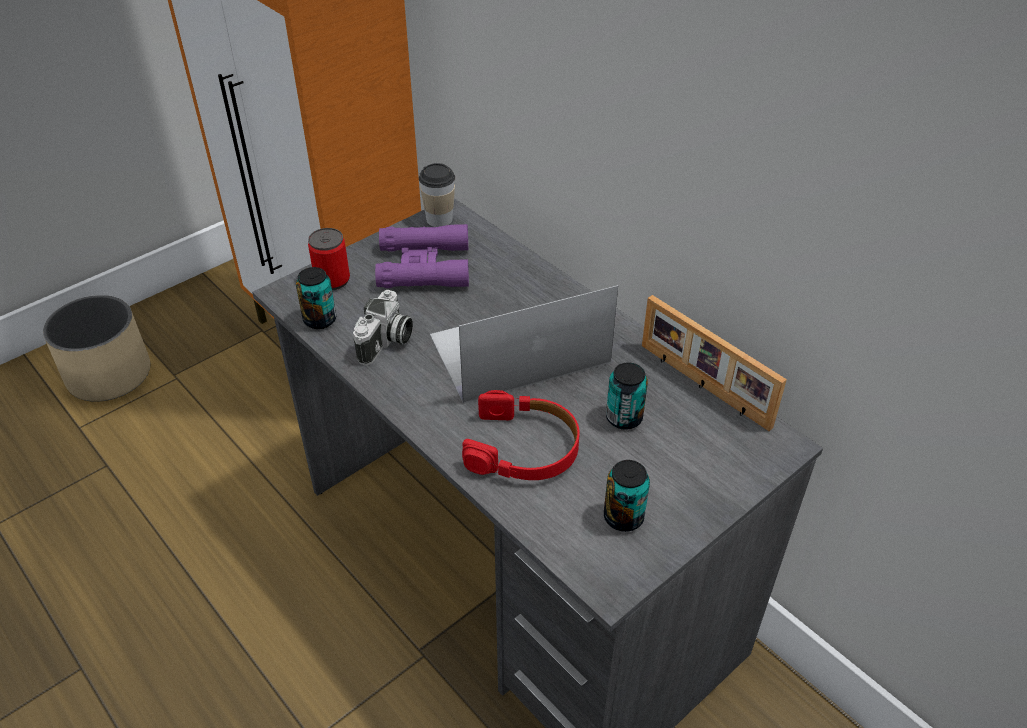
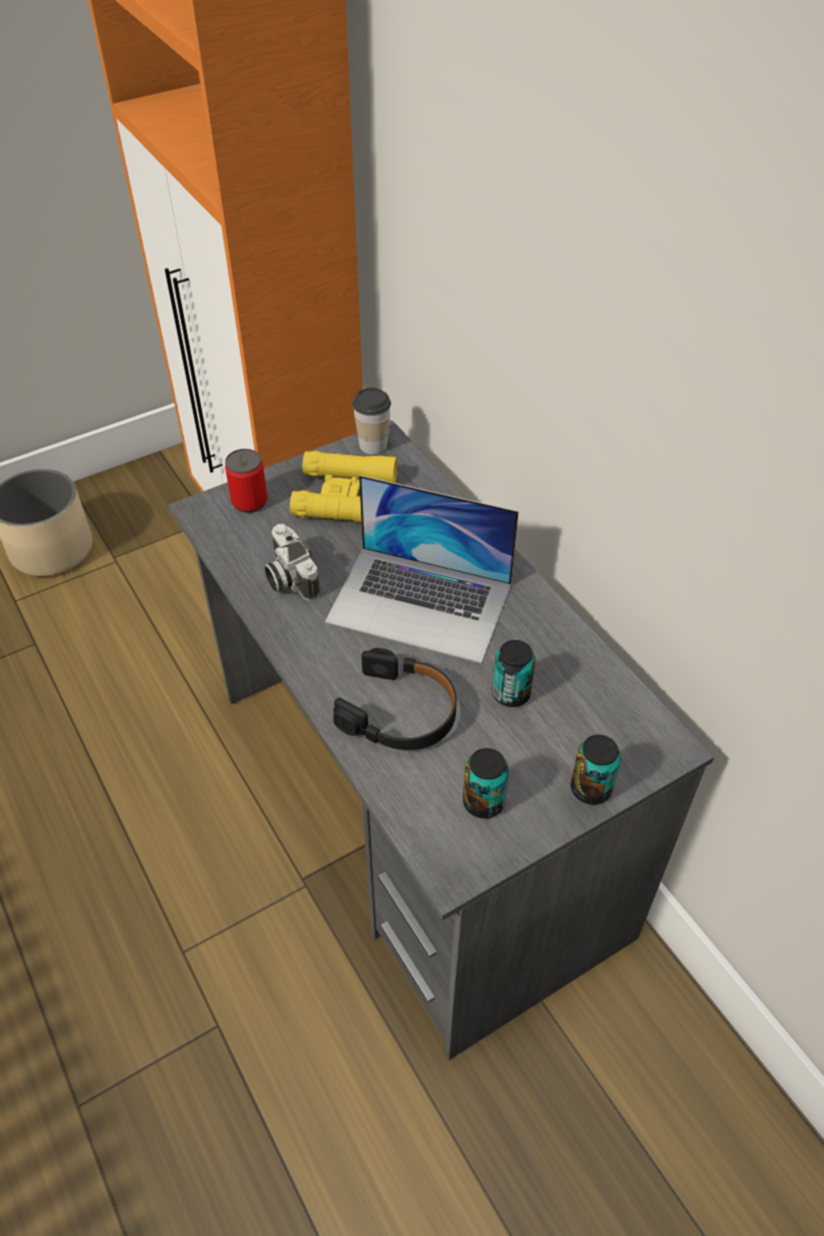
camera: 10 degrees right, 5 degrees up
can [296,267,336,329] -> can moved to [571,735,621,805]
camera [353,290,413,366] -> camera turned 120 degrees clockwise [265,524,320,601]
purple binoculars [375,224,469,288] -> yellow binoculars [290,451,397,523]
laptop [430,285,618,404] -> laptop turned 150 degrees counterclockwise [325,475,519,663]
red headphones [462,390,580,480] -> black headphones [333,648,457,750]
picture frame [642,295,787,431] -> none

